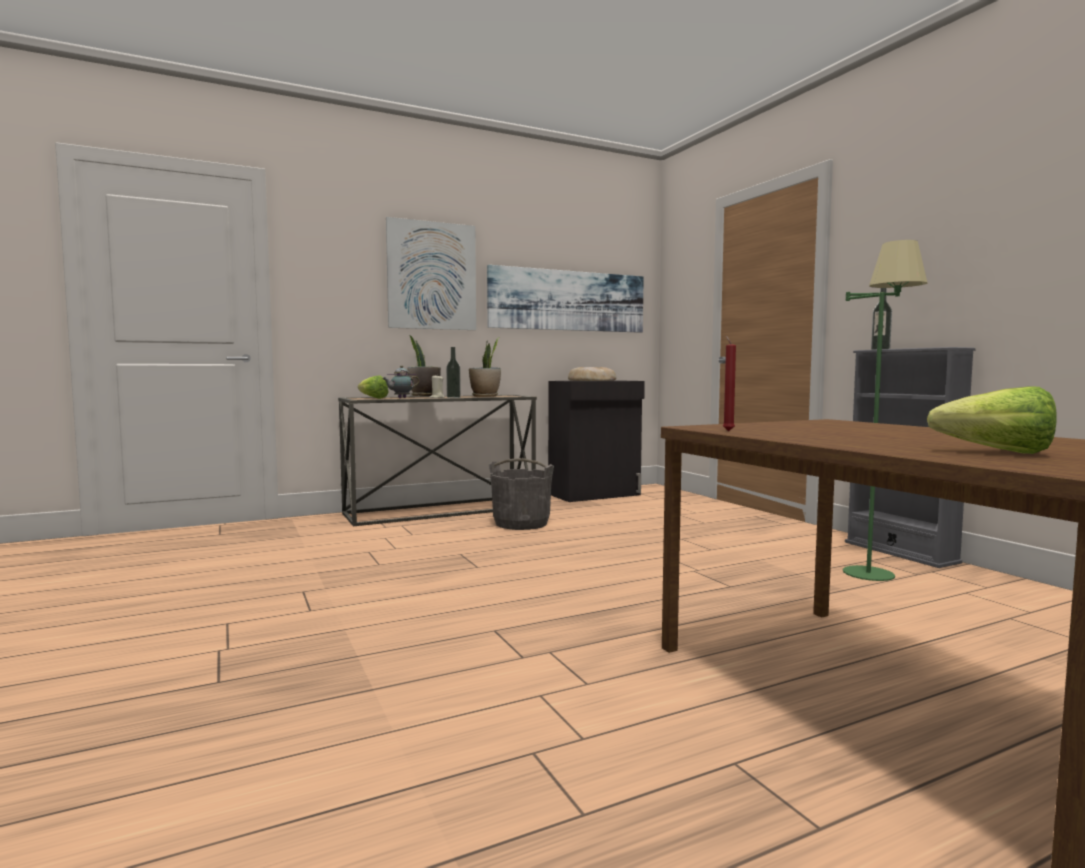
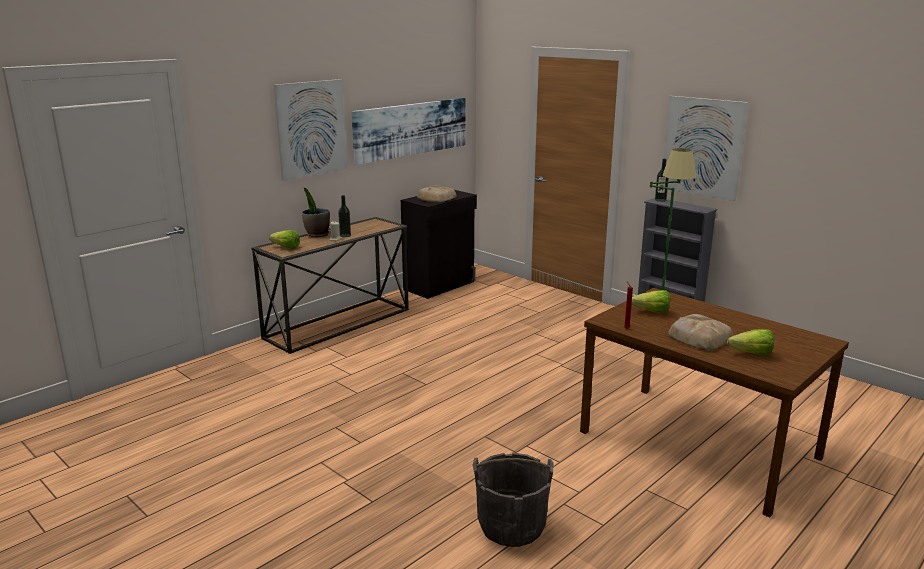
camera: 20 degrees left, 15 degrees up
teapot [382,366,419,398] -> none
potted plant [469,337,501,397] -> none
grey bucket [489,458,554,530] -> grey bucket moved to [472,452,554,547]
none -> lettuce [632,290,670,314]
none -> picture [663,96,749,201]
none -> bread [668,314,733,351]

